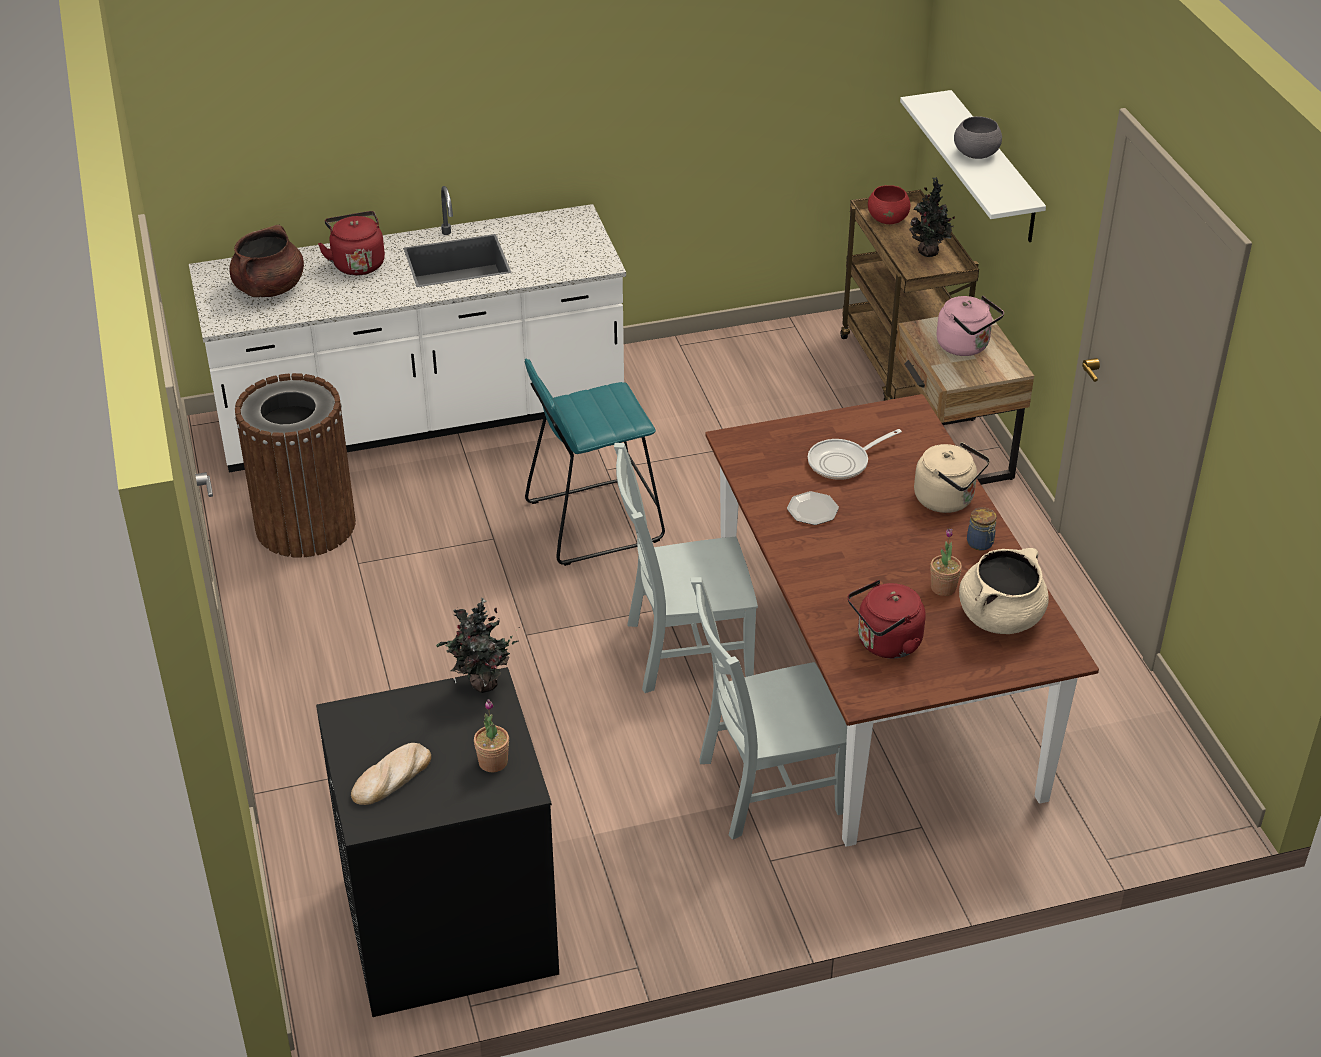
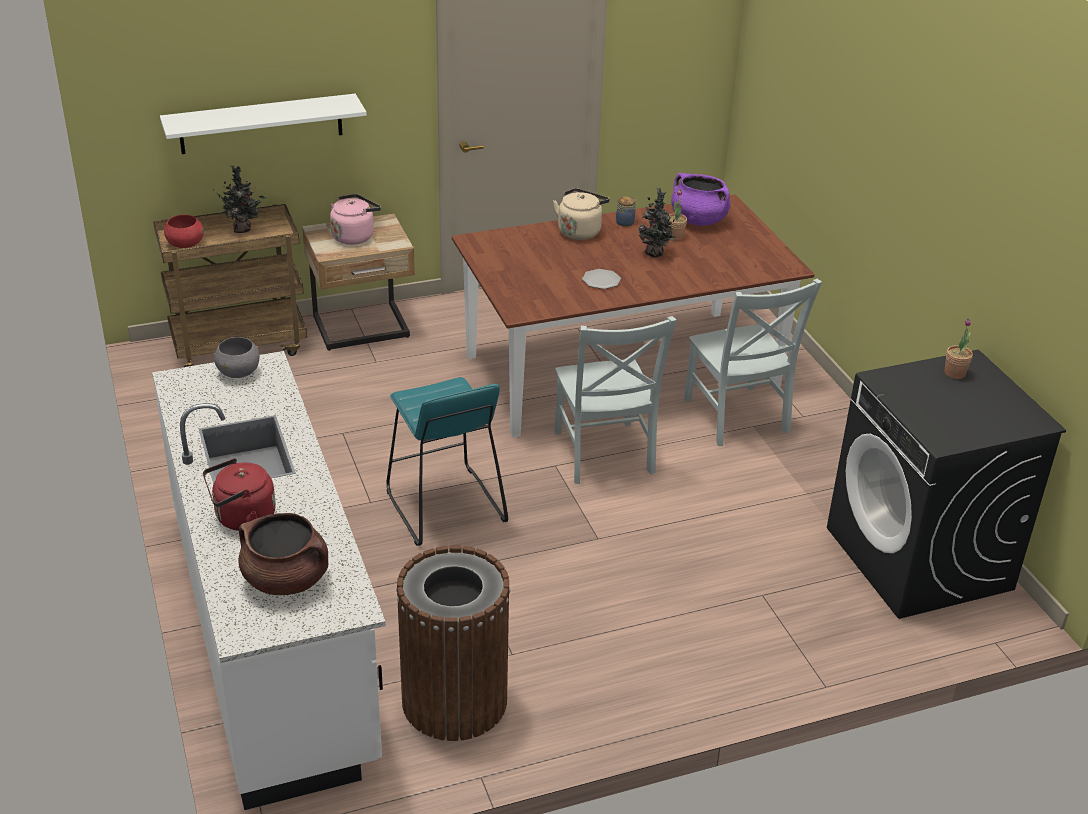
camera: 95 degrees left, 5 degrees down
bread [351,743,431,805] -> none
potted plant [436,598,520,693] -> potted plant moved to [638,187,676,257]
frying pan [808,429,902,480] -> none
red kettle [848,580,926,659] -> none
grey bowl [954,116,1002,159] -> grey bowl moved to [214,337,259,378]
beige cooking pot [959,548,1049,634] -> purple cooking pot [671,173,731,226]

